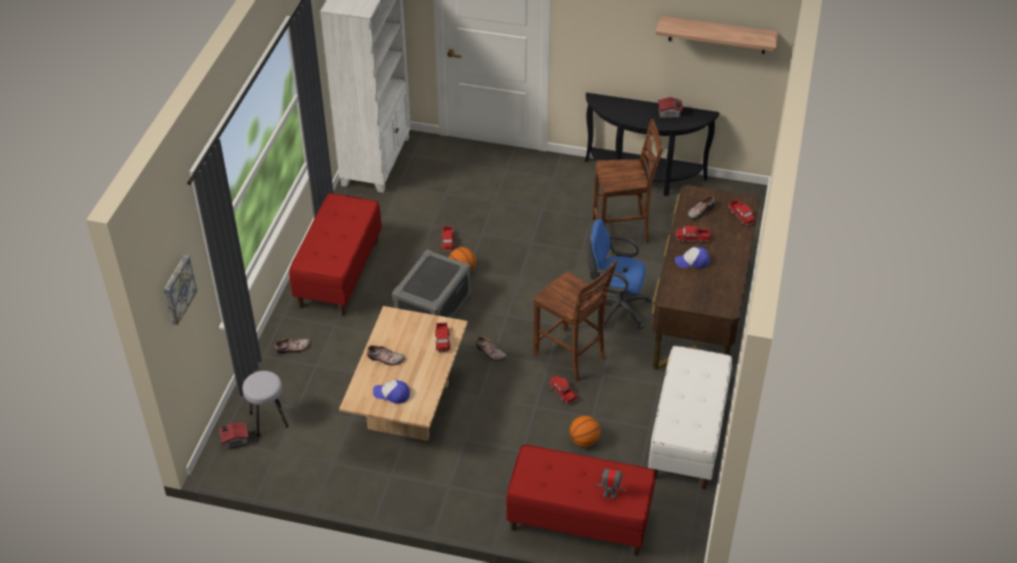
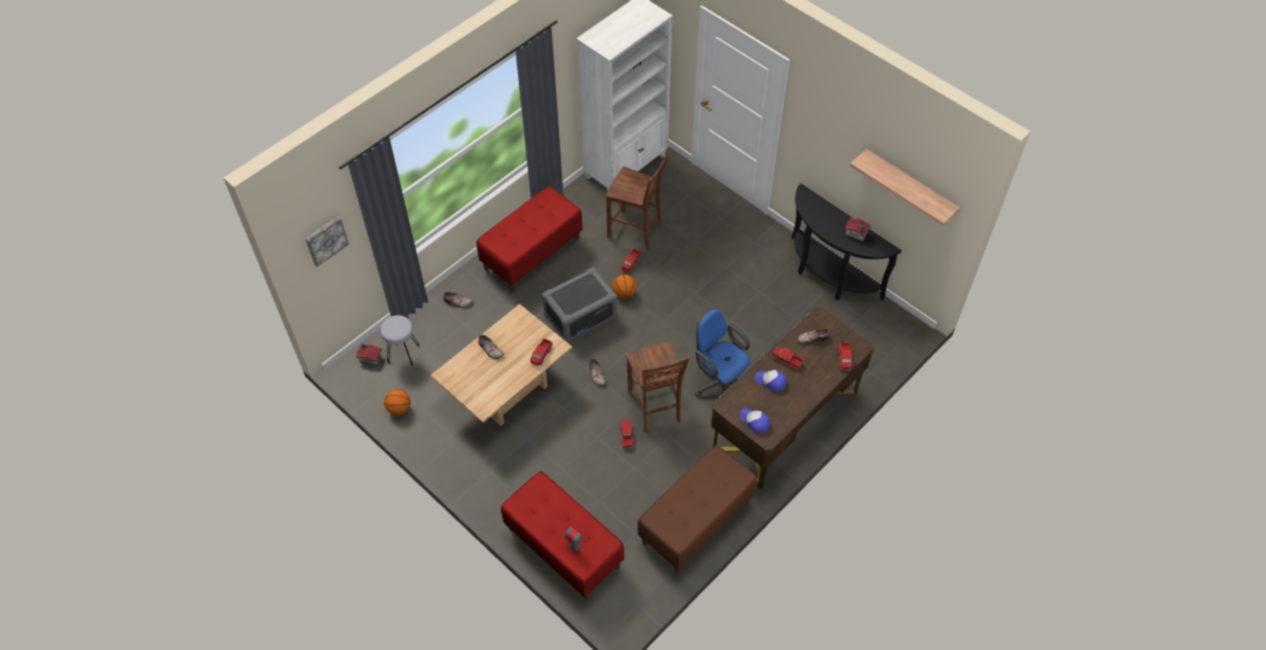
camera: 30 degrees right, 10 degrees up
cap [373,380,410,404] -> cap moved to [740,408,770,433]
basketball [569,416,601,447] -> basketball moved to [384,389,411,415]
brown chair [592,119,663,243] -> brown chair moved to [606,151,668,250]
white bench [648,346,732,489] -> brown bench [638,445,757,573]

